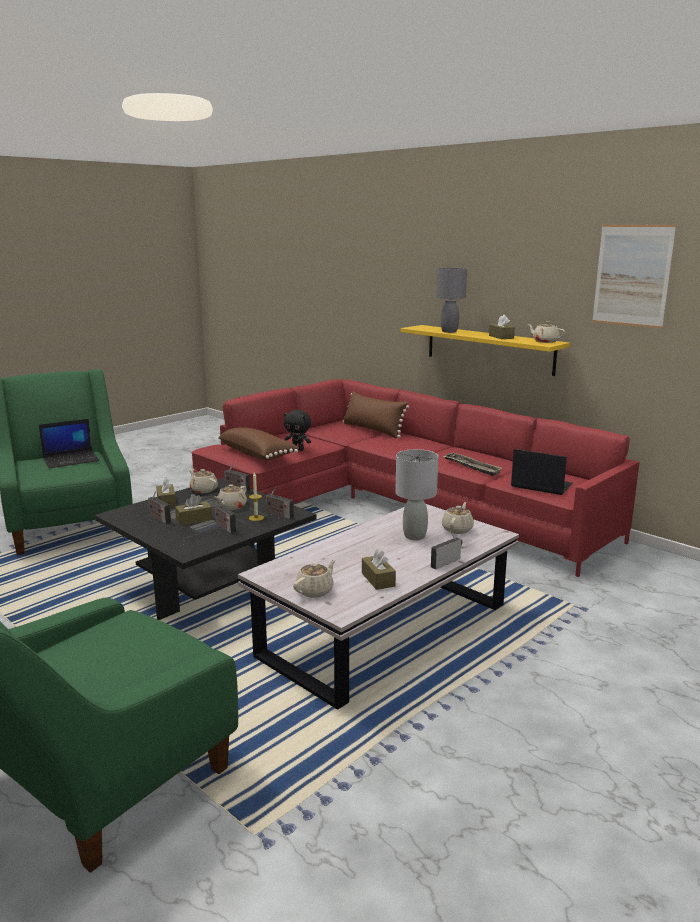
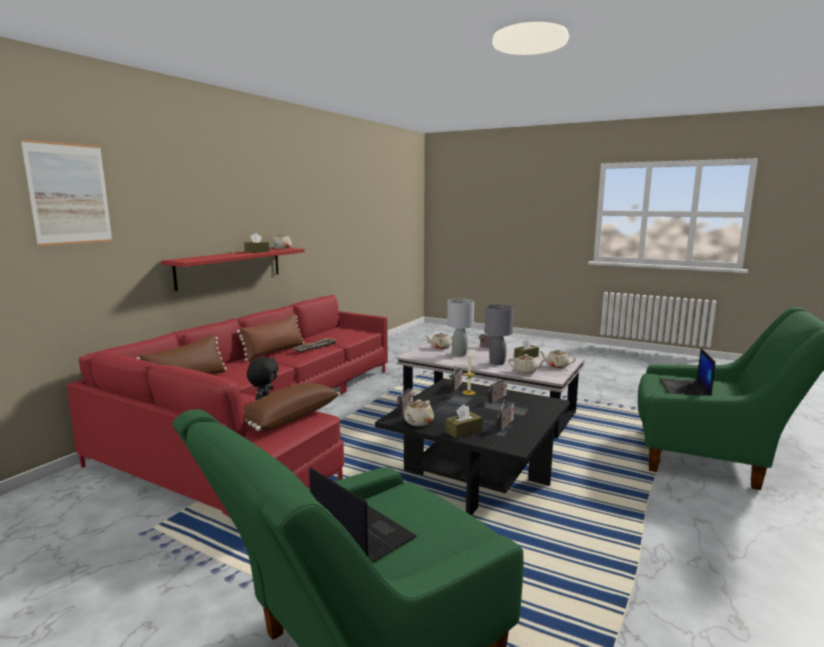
camera: 105 degrees left, 5 degrees down
brown tissue box [175,494,212,525] -> none
beige teapot [214,484,247,510] -> beige teapot moved to [508,354,545,374]
yellow shelf [401,325,570,376] -> red shelf [161,248,305,291]
grey table lamp [436,268,467,333] -> grey table lamp moved to [484,304,514,365]
laptop [511,449,572,495] -> laptop moved to [659,348,715,396]
picture [592,225,676,329] -> picture moved to [20,139,113,246]
none -> brown pillow [237,313,304,361]

